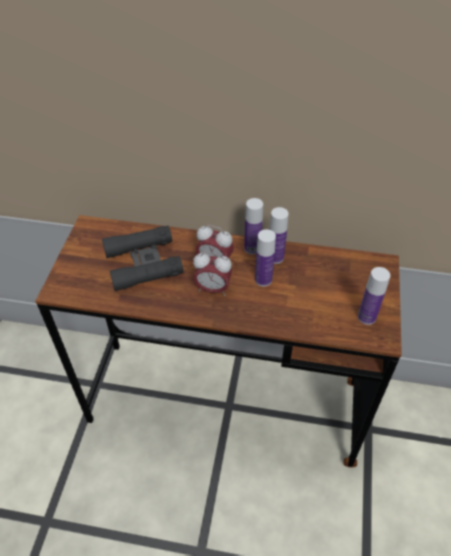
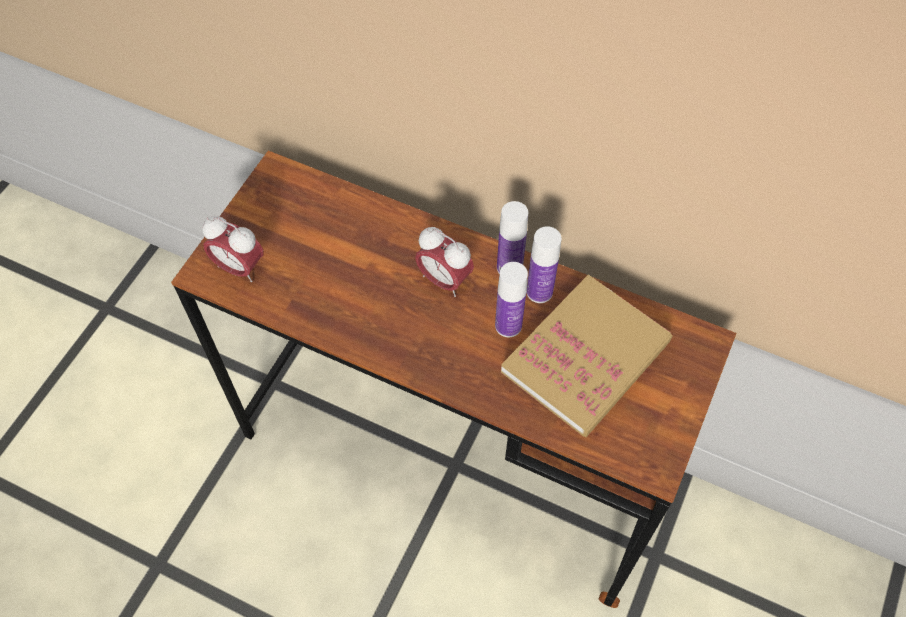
camera: 15 degrees right, 10 degrees up
black binoculars [102,226,184,291] -> none
alarm clock [193,252,232,296] -> alarm clock moved to [202,216,263,282]
bottle [358,267,390,325] -> none
none -> book [501,275,673,437]

